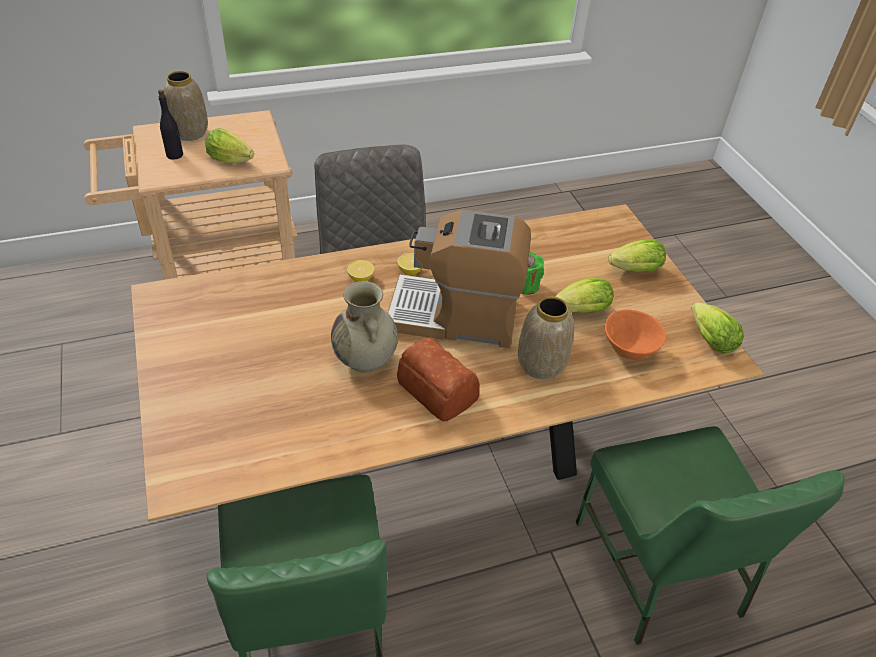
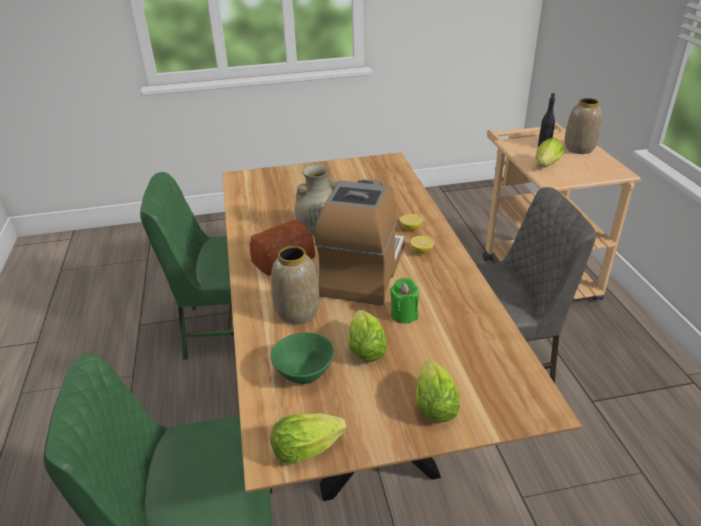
camera: 100 degrees right, 10 degrees down
orange bowl [605,310,666,360] -> green bowl [271,332,334,384]

